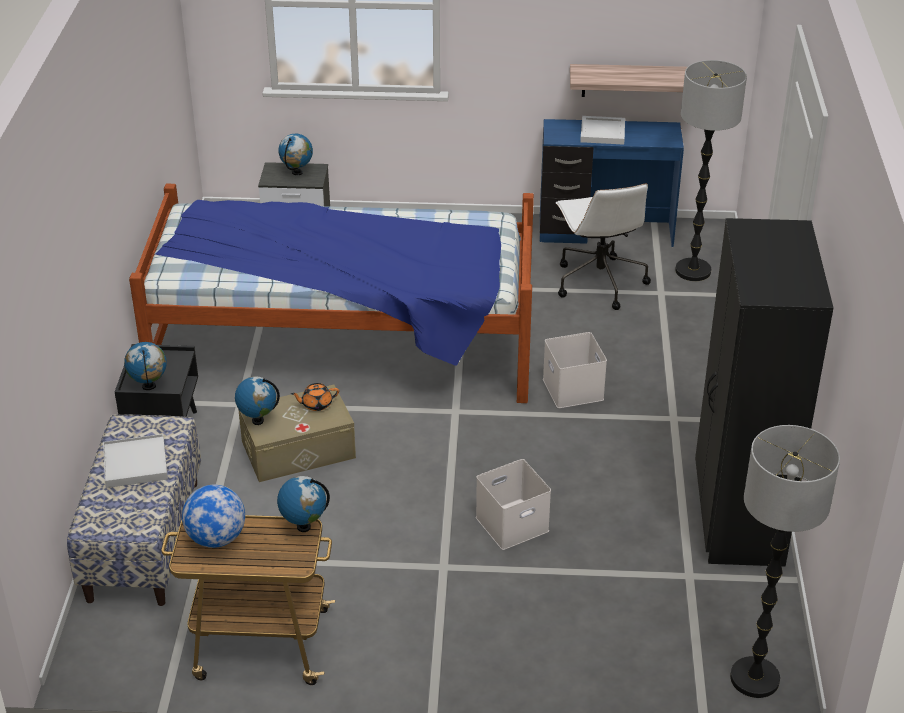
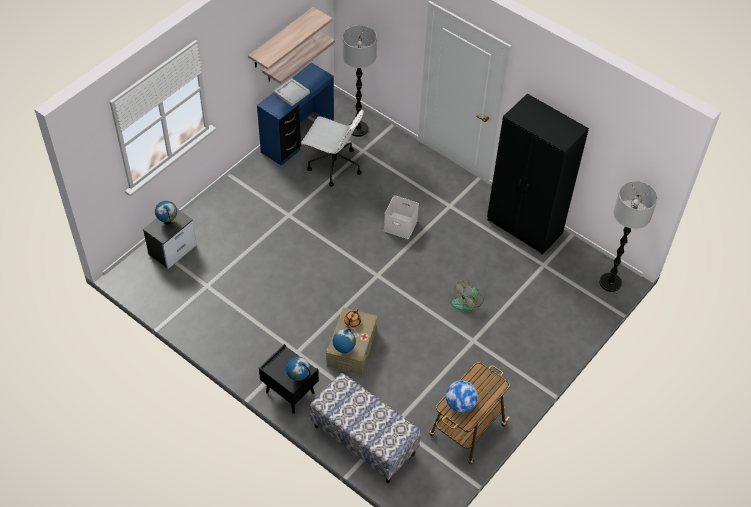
camera: 55 degrees left, 15 degrees up
white tray [103,434,168,488] -> none
bed [129,184,534,403] -> none
globe [277,476,330,532] -> none
white storage box [476,459,551,550] -> fan [452,280,484,311]
none -> shelf [248,7,333,70]

